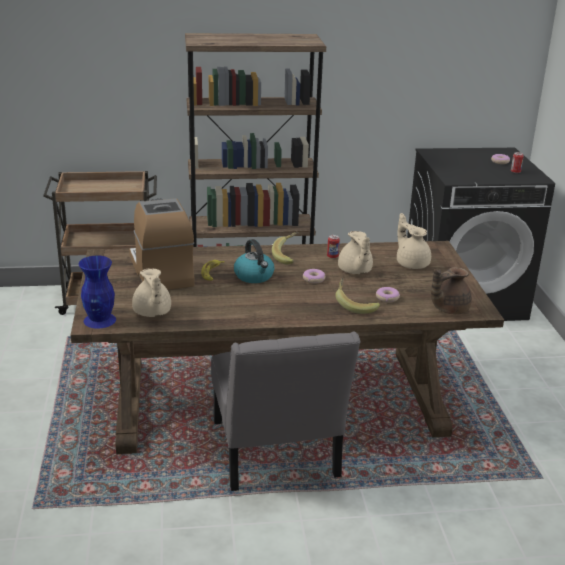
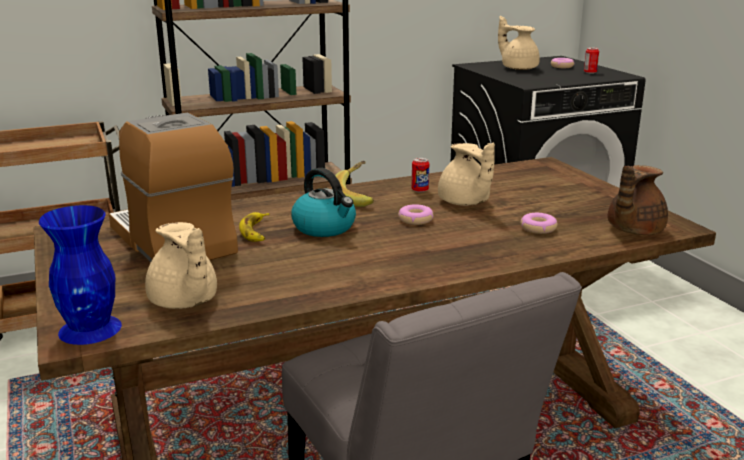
camera: 15 degrees left, 5 degrees down
banana [335,278,380,314] -> none
beige teapot [397,213,431,269] -> beige teapot moved to [498,16,540,70]

